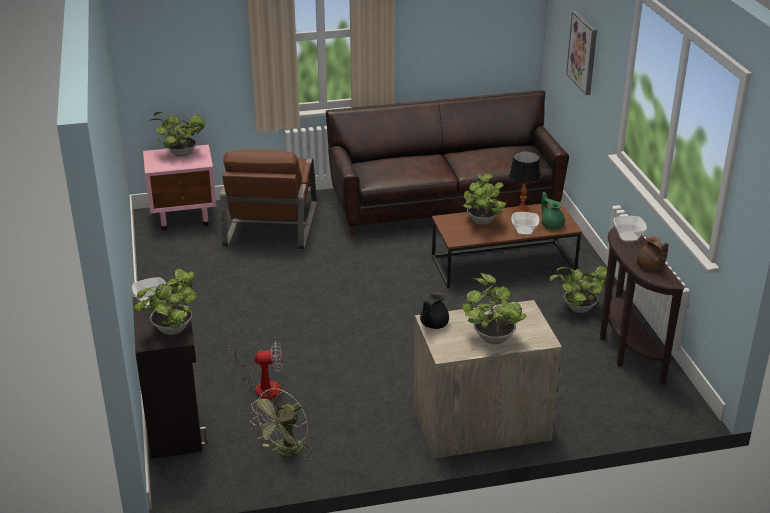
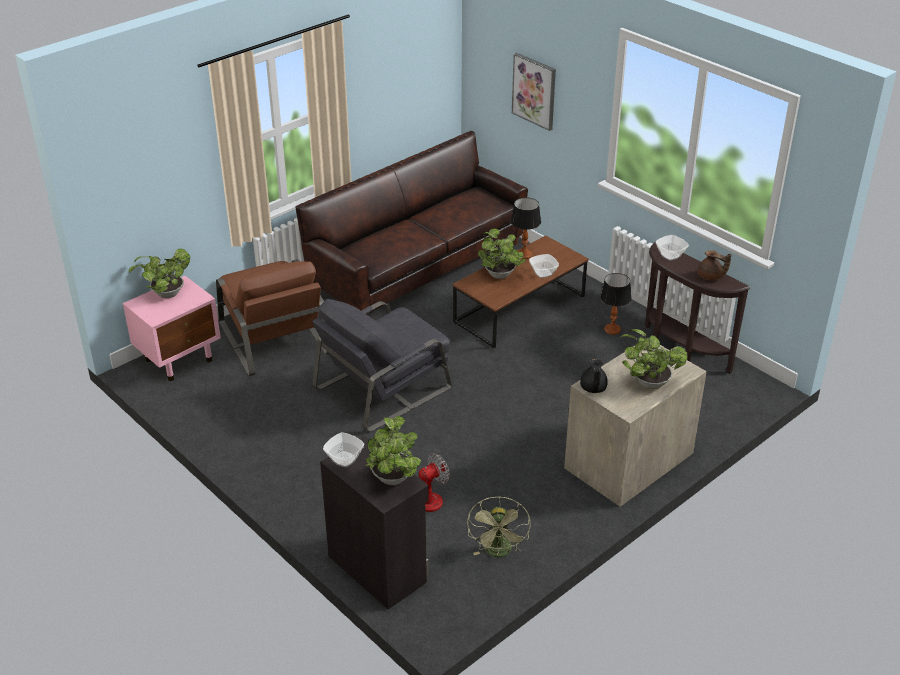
camera: 30 degrees left, 5 degrees up
green teapot [541,192,565,229] -> none
potted plant [549,266,607,313] -> table lamp [600,273,632,335]
none -> grey armchair [312,299,452,432]

